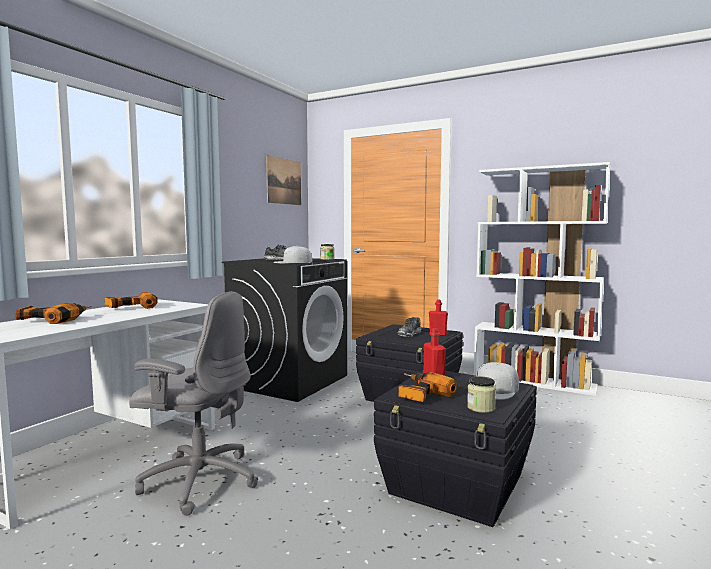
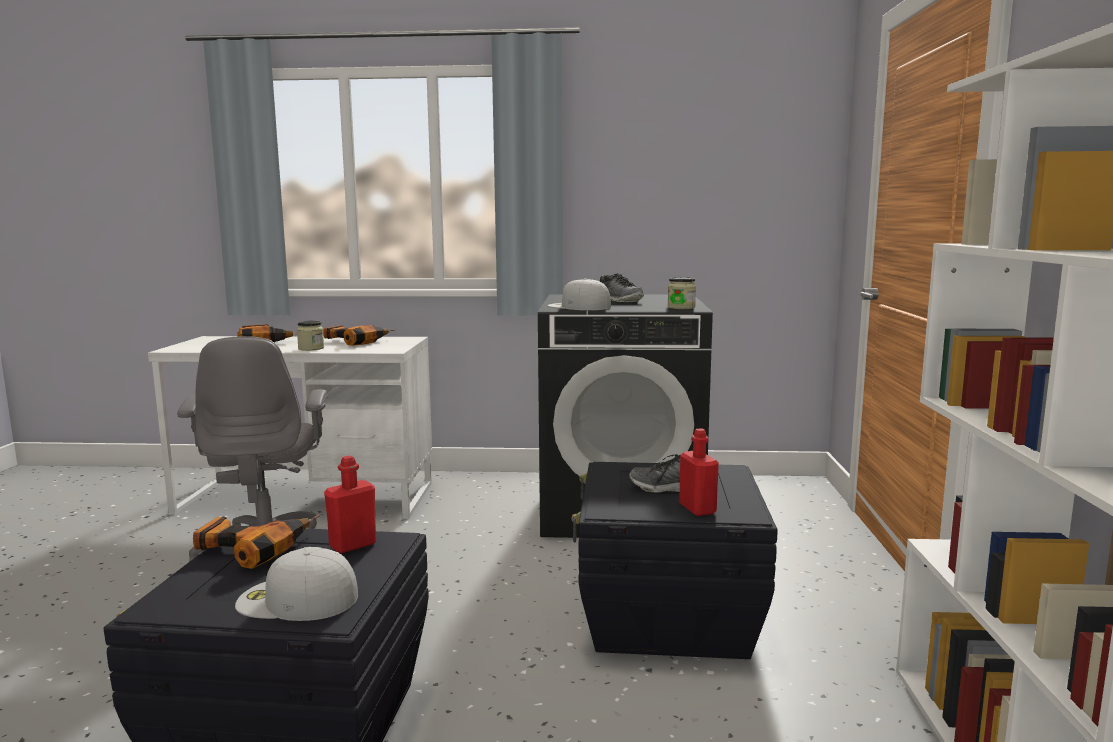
camera: 65 degrees right, 5 degrees up
picture [266,155,301,205] -> none
jar [467,376,496,413] -> jar moved to [297,321,324,351]

